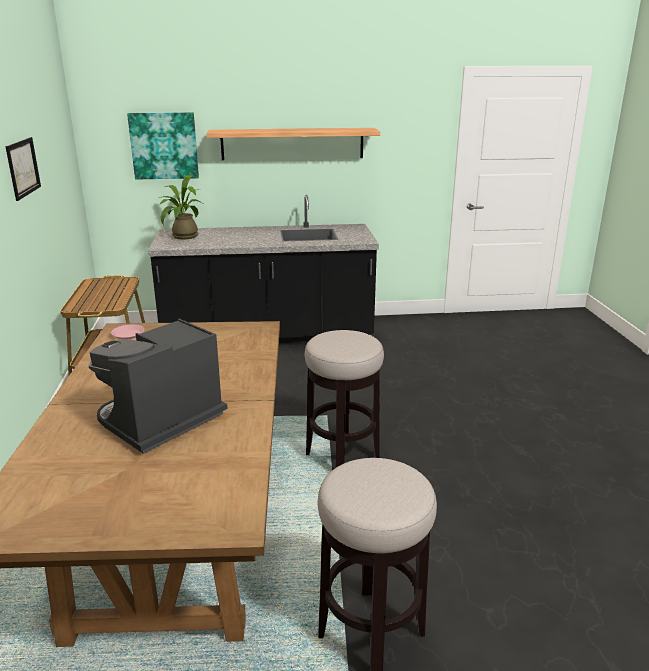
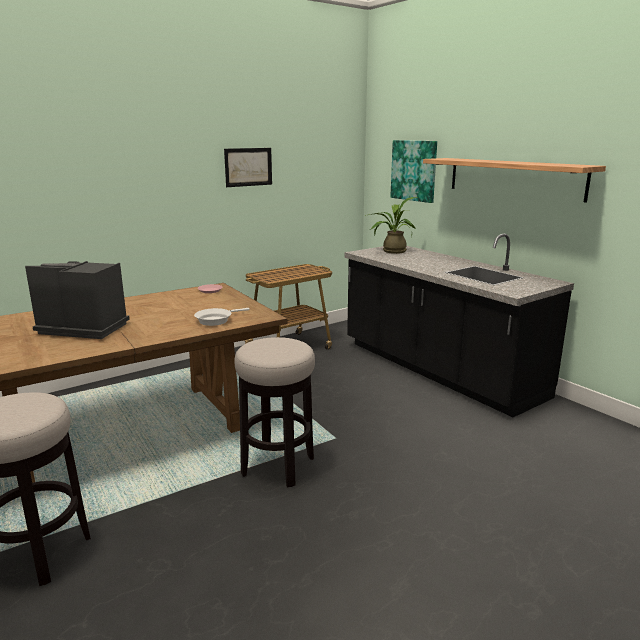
camera: 60 degrees right, 5 degrees down
none -> white frying pan [194,308,250,326]

